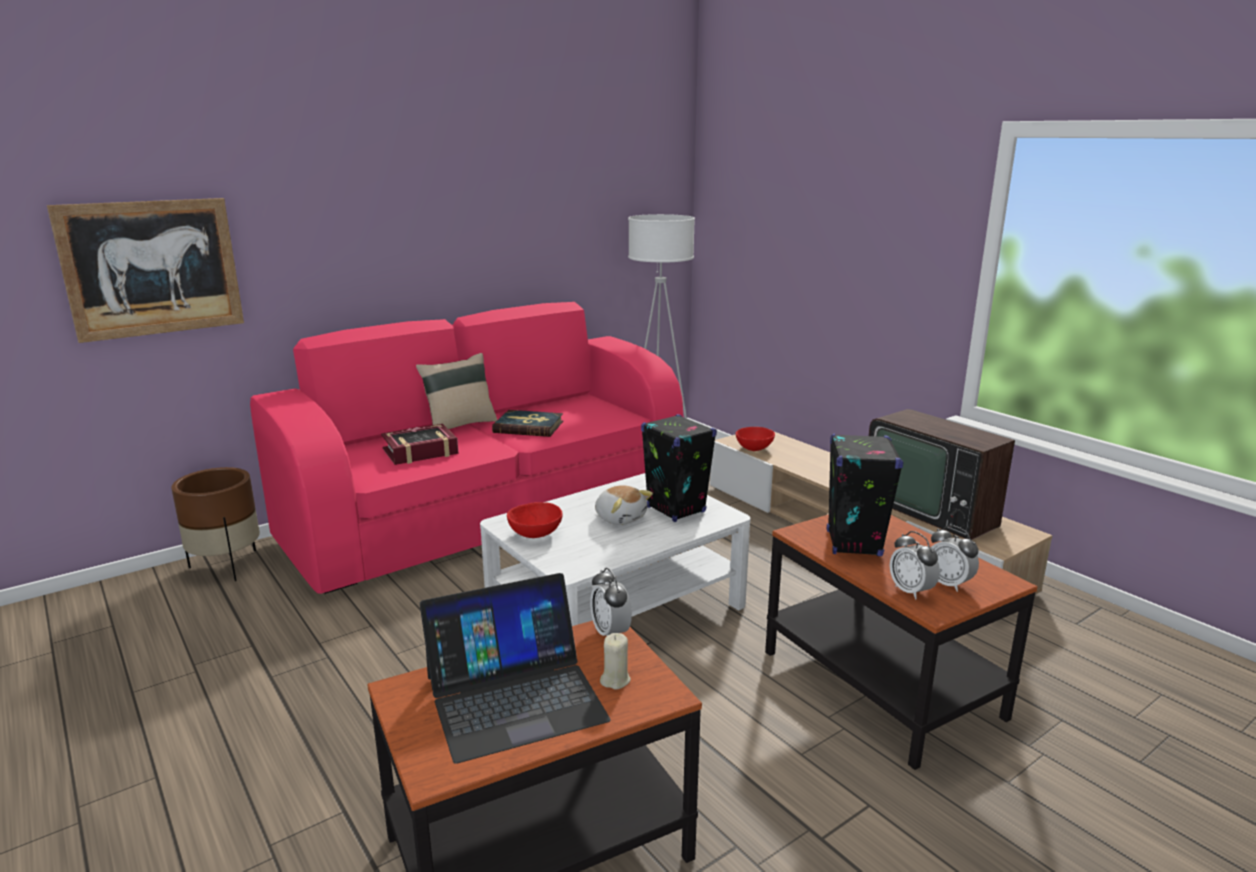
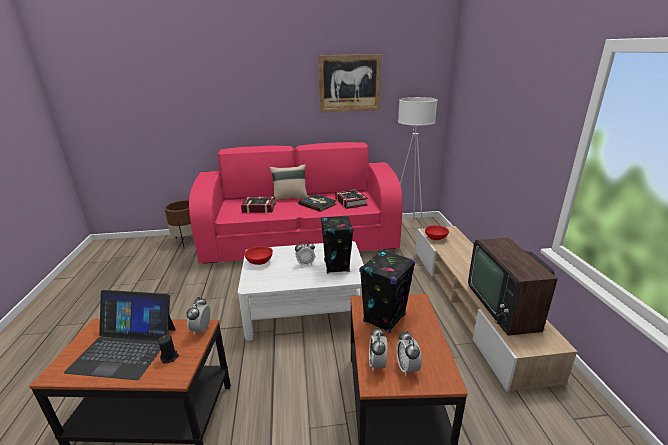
camera: 30 degrees right, 5 degrees up
picture [47,198,244,343] -> picture moved to [318,54,382,112]
plush toy [595,485,653,525] -> alarm clock [295,240,315,266]
beige candle [600,633,631,689] -> black candle [158,334,179,363]
none -> book [335,189,368,209]

